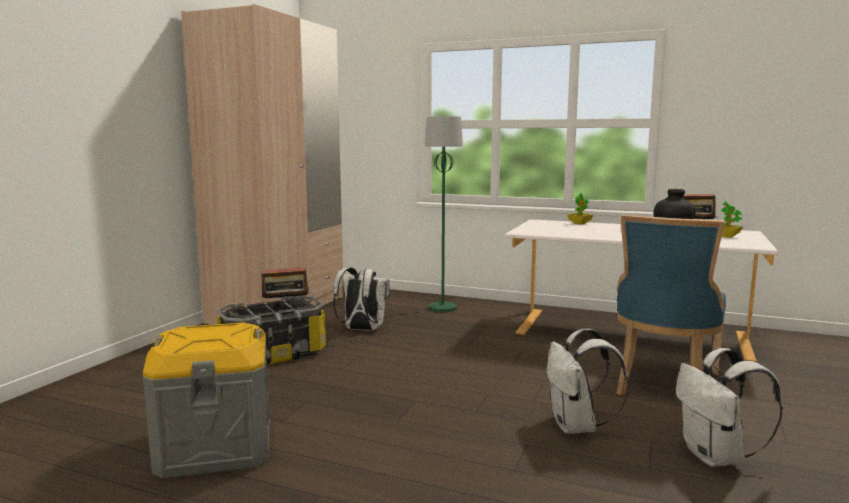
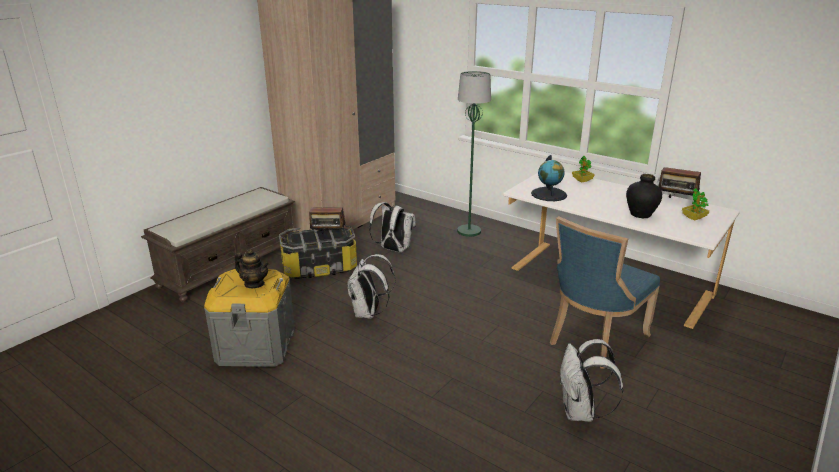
camera: 15 degrees right, 15 degrees up
white backpack [546,328,629,434] -> white backpack moved to [347,254,396,319]
none -> brown bench [141,187,295,302]
none -> teapot [234,249,269,288]
none -> globe [531,155,567,201]

